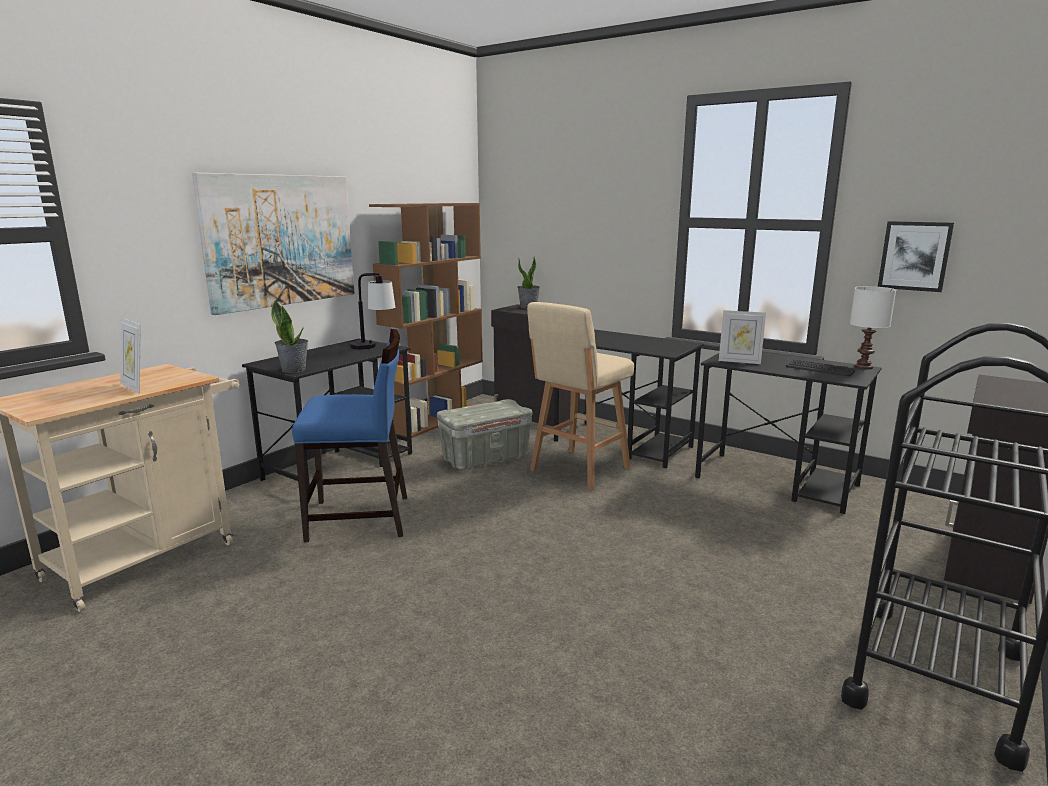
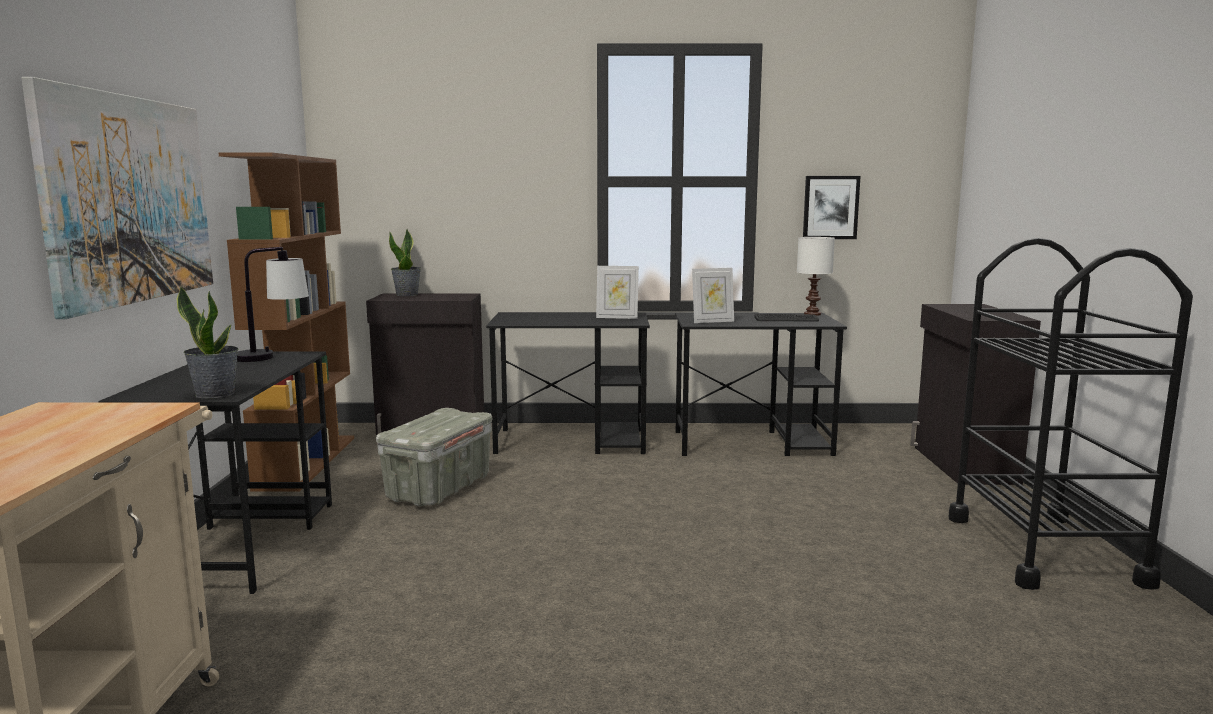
camera: 35 degrees left, 5 degrees down
picture frame [120,318,141,394] -> picture frame moved to [596,266,639,319]
blue chair [292,329,407,542] -> none
beige stool [527,302,634,490] -> none

